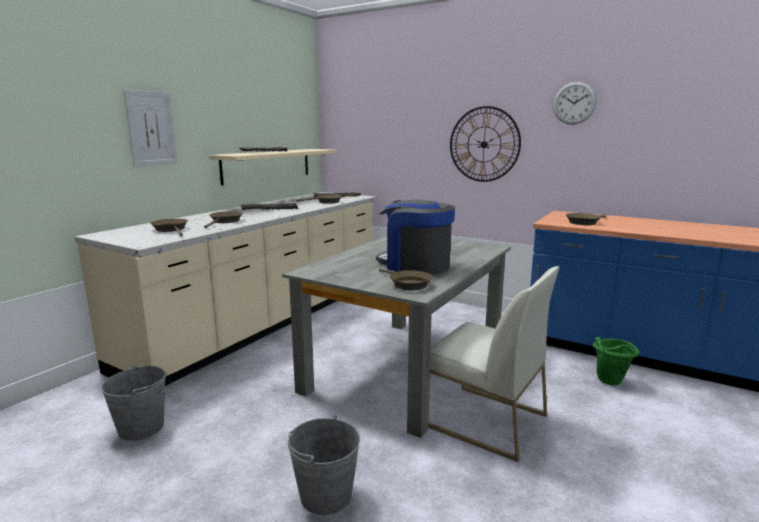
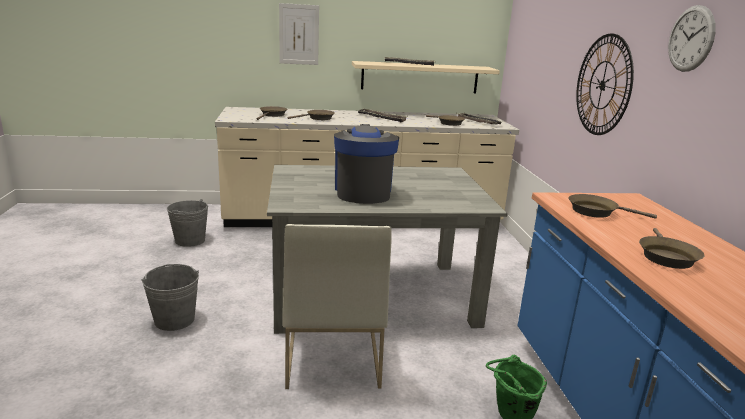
camera: 50 degrees right, 5 degrees up
brown frying pan [379,268,433,290] -> brown frying pan moved to [639,228,705,269]

